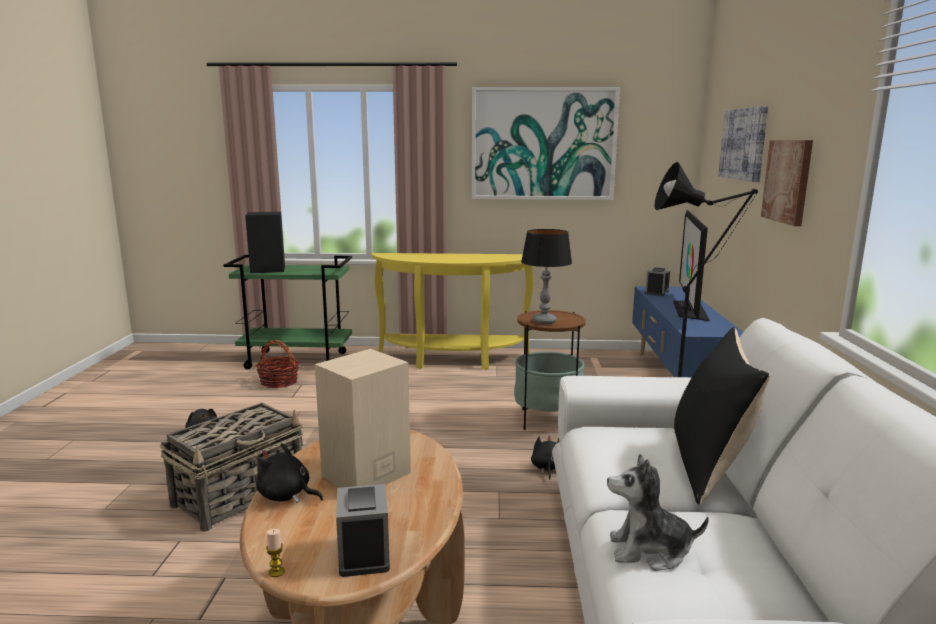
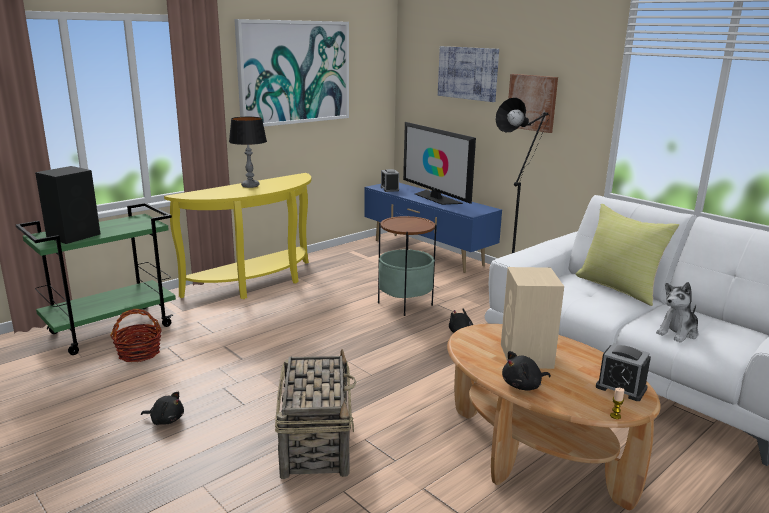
camera: 45 degrees left, 5 degrees up
table lamp [521,229,572,324] -> table lamp moved to [229,116,267,188]
black pillow [674,327,770,505] -> yellow pillow [576,204,679,306]

